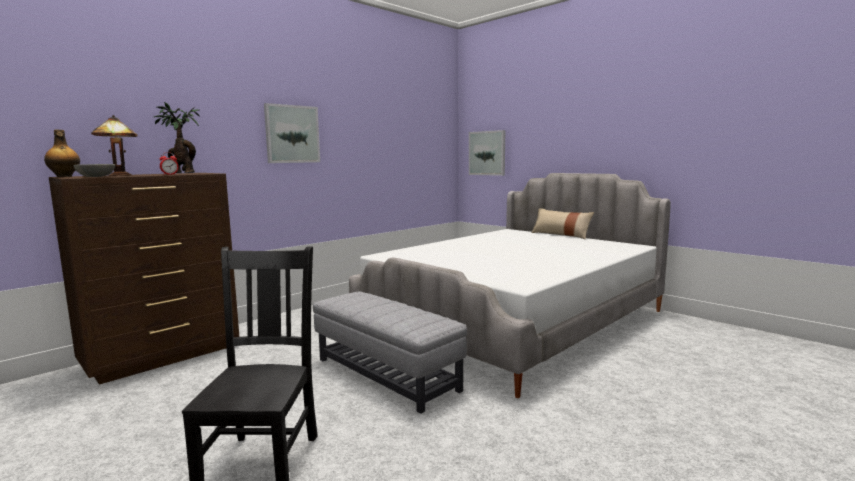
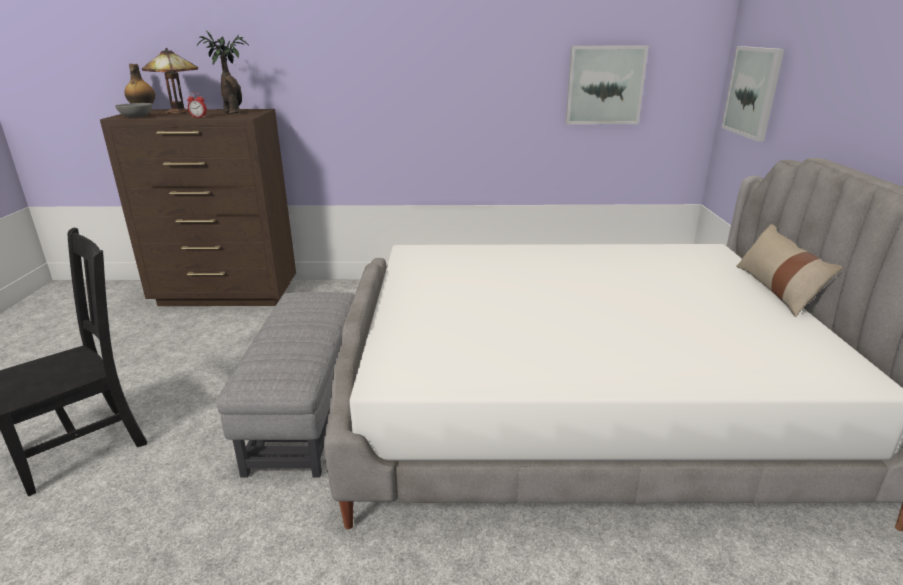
camera: 45 degrees right, 15 degrees up
picture [264,103,320,163] -> picture moved to [565,45,649,125]

